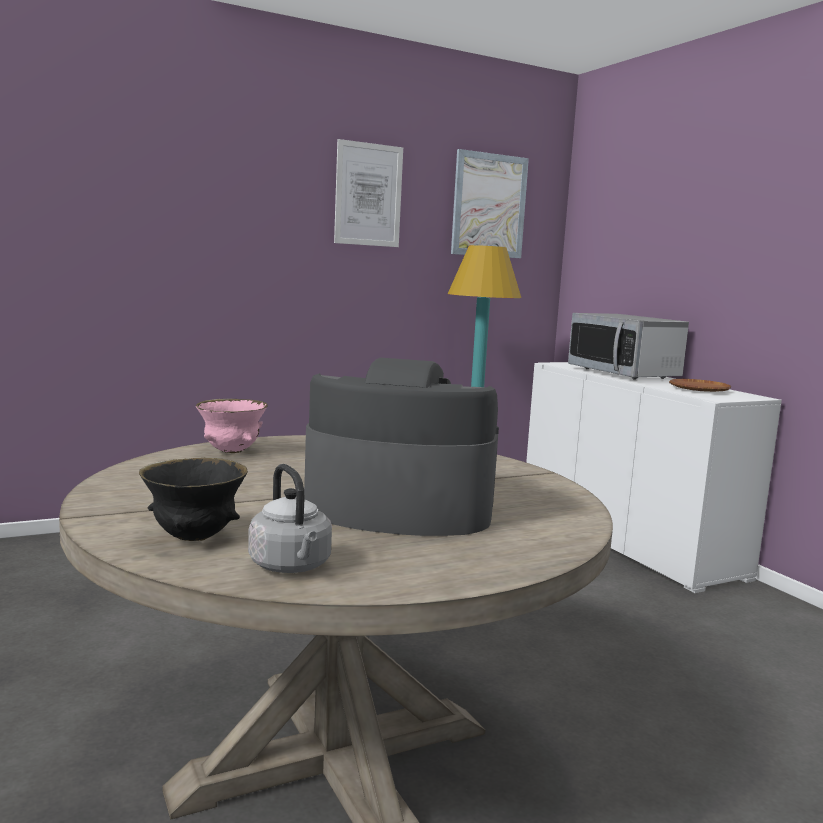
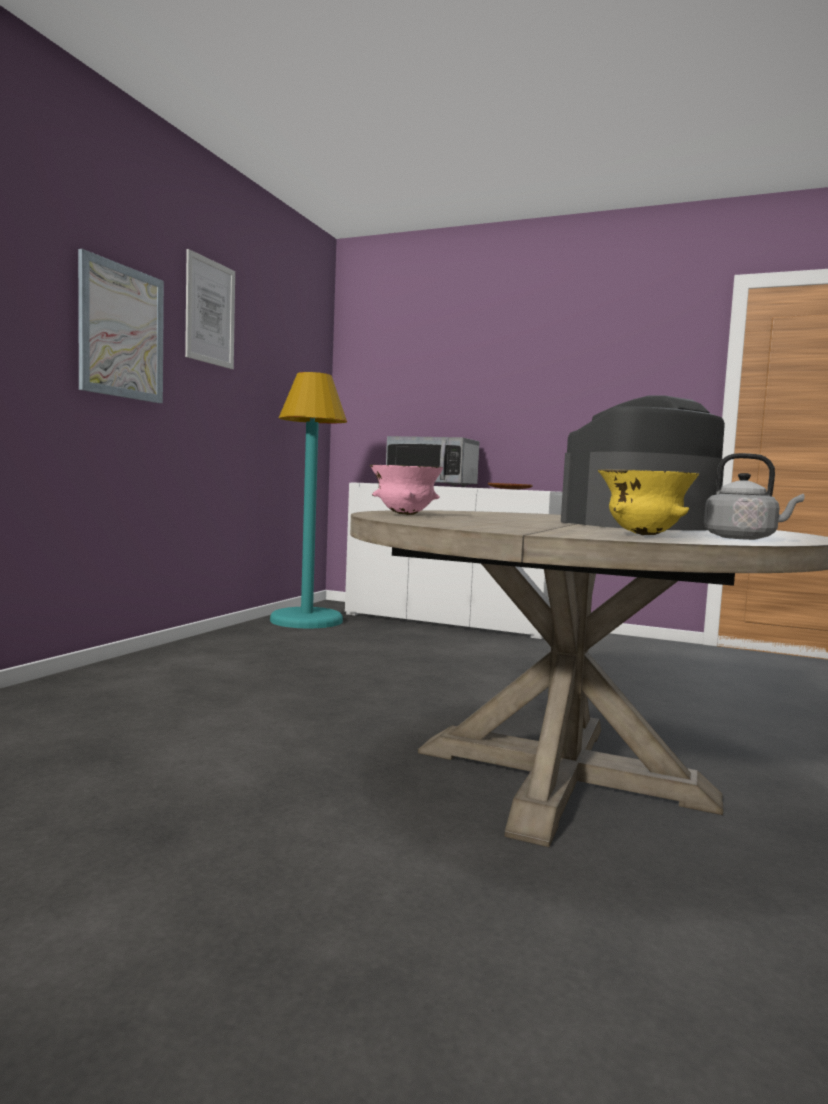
camera: 40 degrees left, 5 degrees down
black bowl [139,458,248,541] -> yellow bowl [598,469,699,535]
picture [451,149,529,258] -> picture moved to [78,249,164,403]

